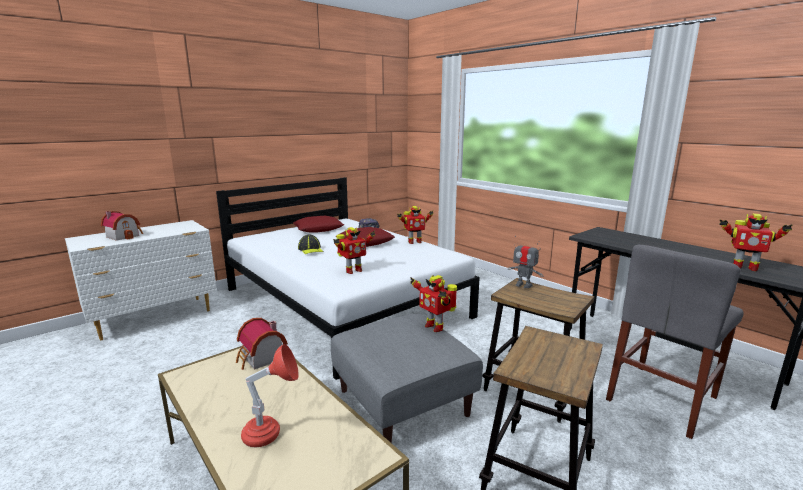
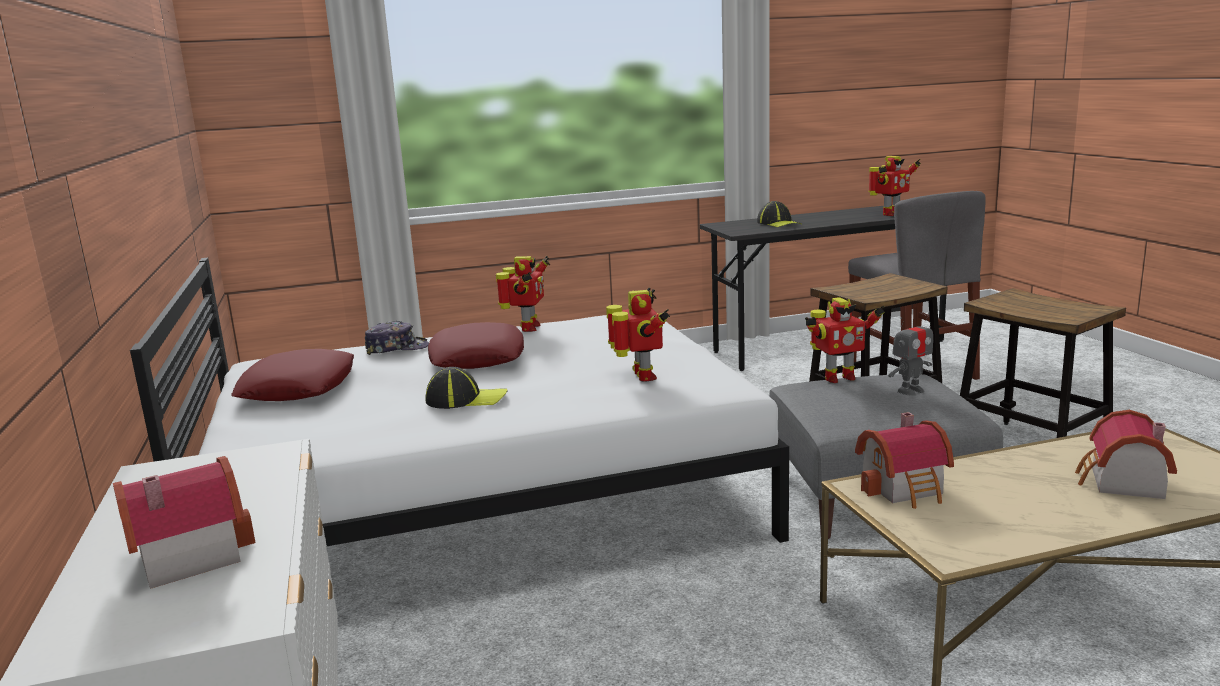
camera: 65 degrees left, 0 degrees up
red table lamp [241,344,299,447] -> toy house [1075,410,1177,499]
toy robot [508,236,544,288] -> toy robot moved to [888,312,933,396]
none -> cap [757,201,802,227]

